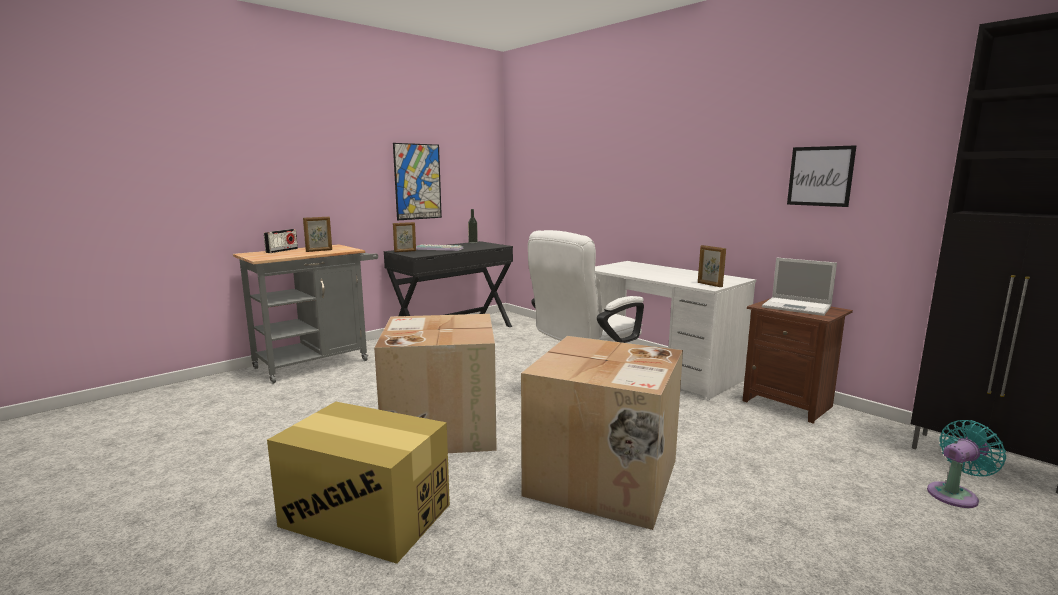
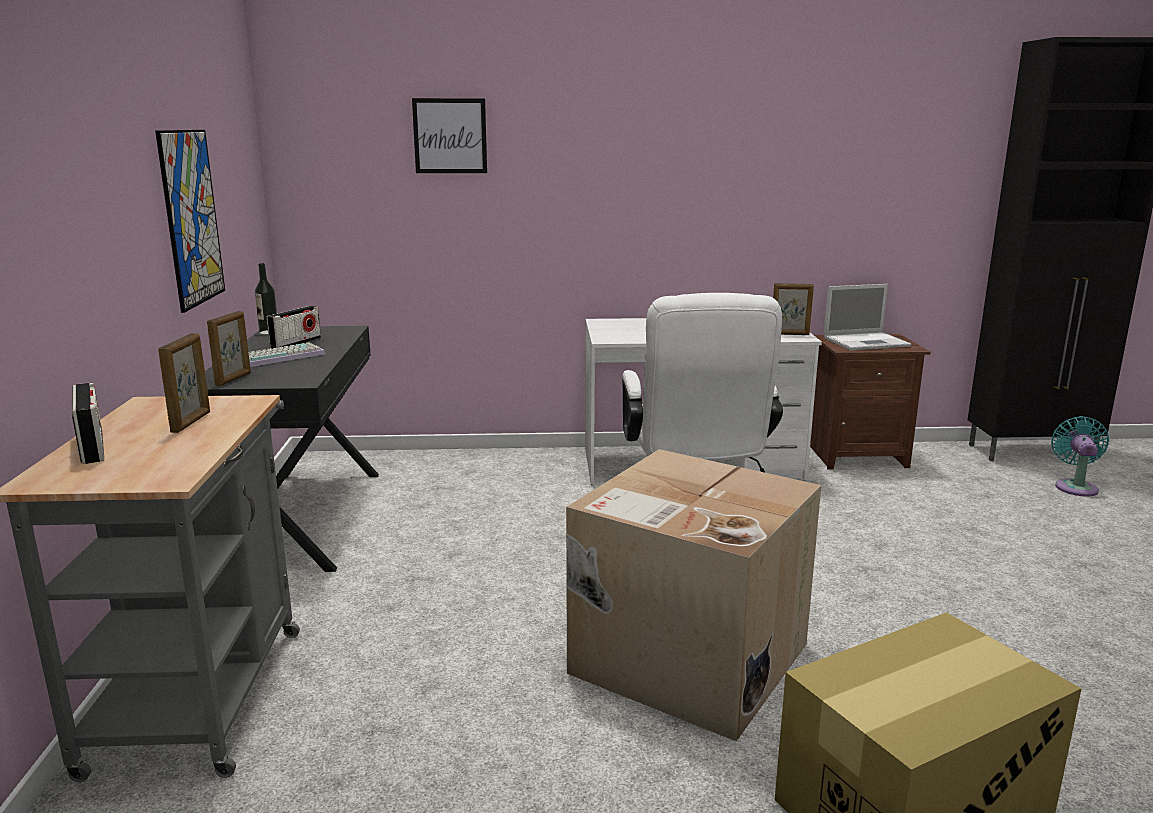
camera: 50 degrees left, 5 degrees up
cardboard box [521,336,683,530] -> none
picture [787,145,856,207] -> picture moved to [412,98,487,173]
none -> radio [267,306,321,349]

